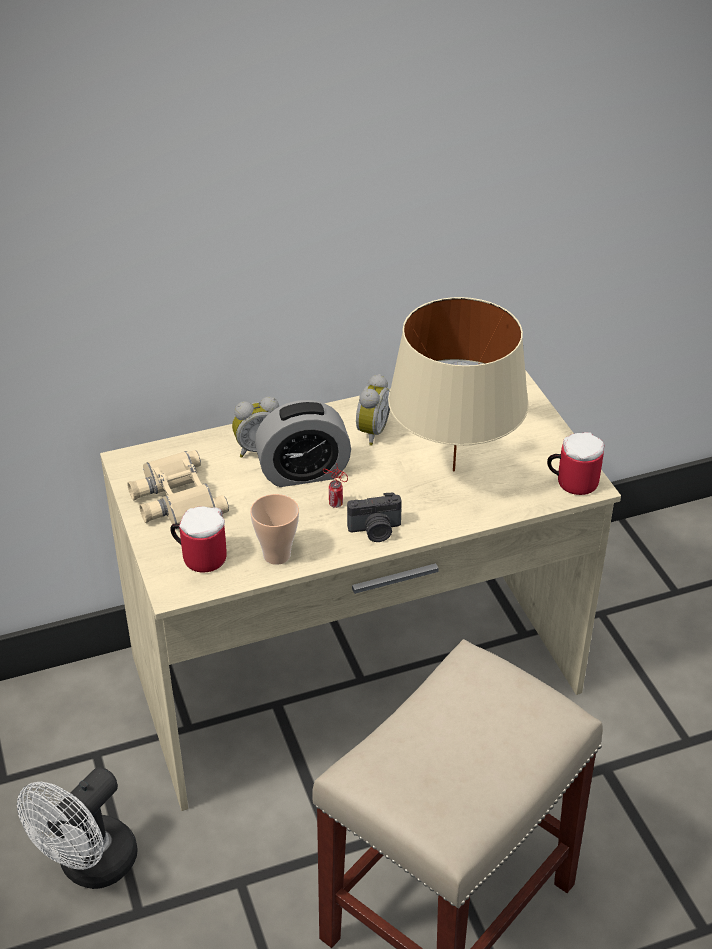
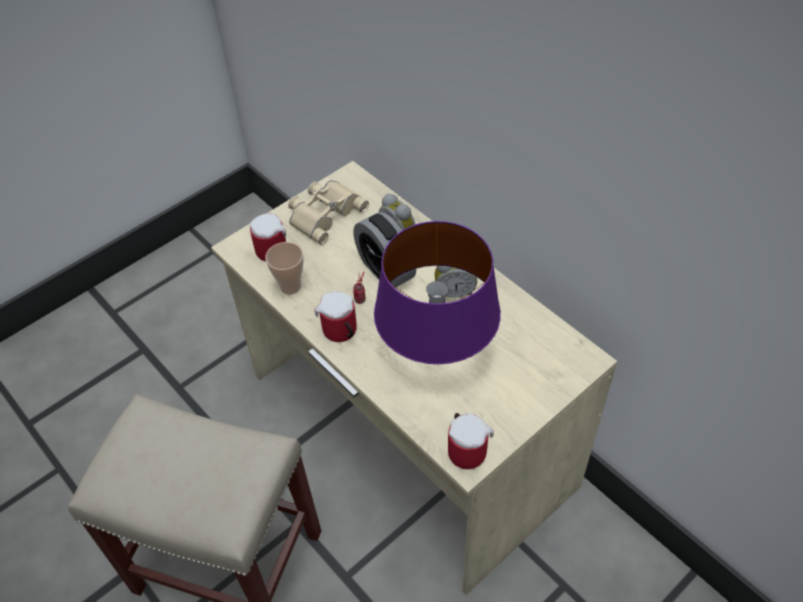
camera: 70 degrees right, 10 degrees up
white fan [17,767,138,889] -> none
camera [347,493,402,542] -> mug [314,291,357,342]
beige table lamp [388,297,529,471] -> purple table lamp [374,221,501,364]

